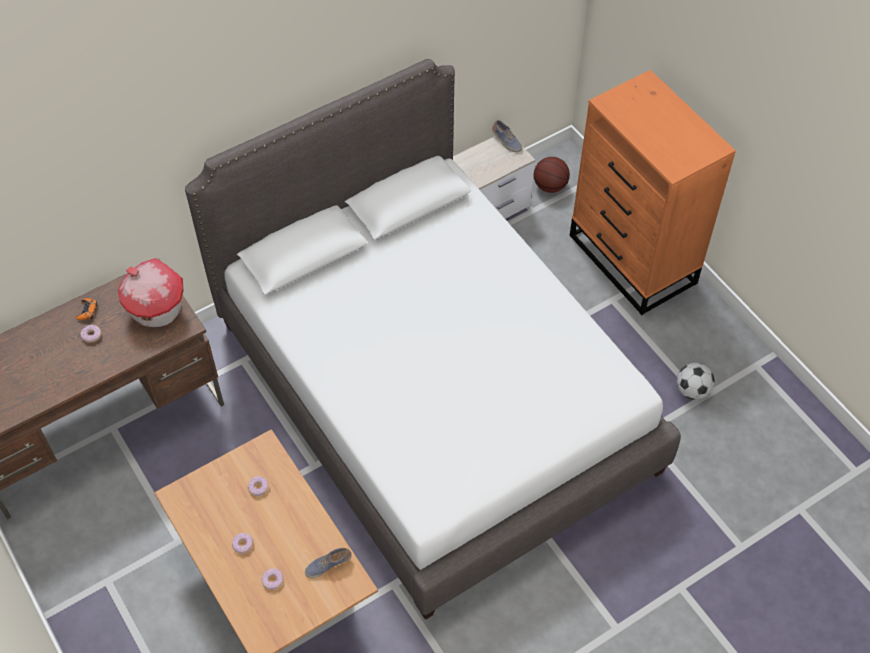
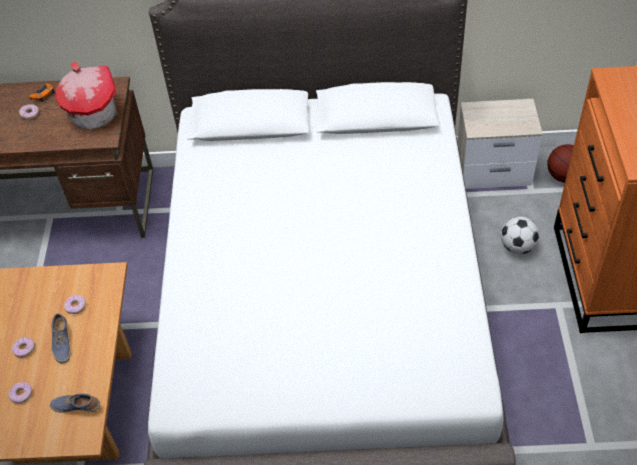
camera: 35 degrees right, 5 degrees down
shoe [492,120,523,152] -> shoe moved to [52,313,70,364]
football [677,363,715,400] -> football moved to [501,216,539,254]

